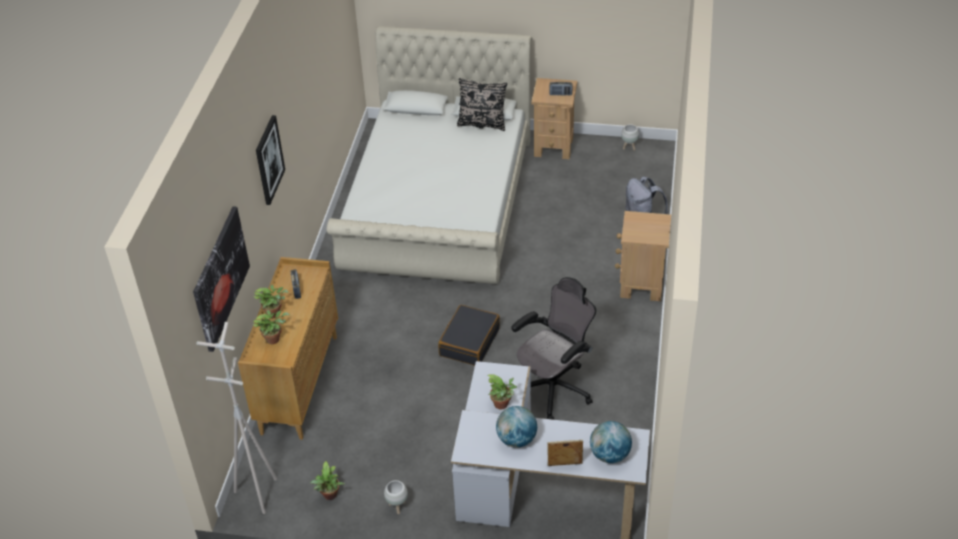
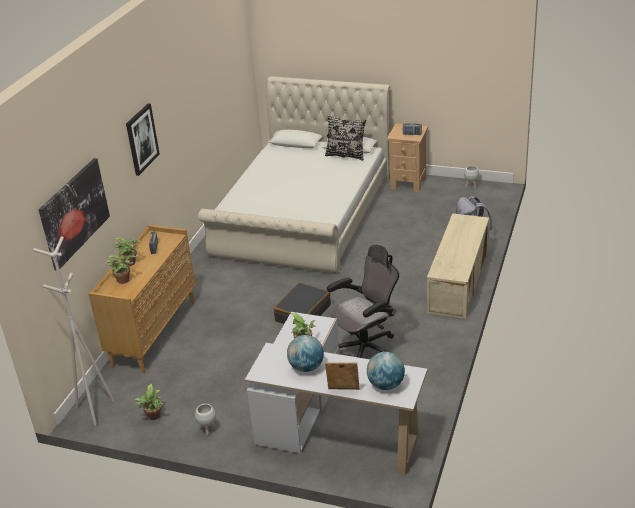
camera: 10 degrees right, 10 degrees down
beige nightstand [615,211,671,301] -> beige bench [427,213,489,319]

